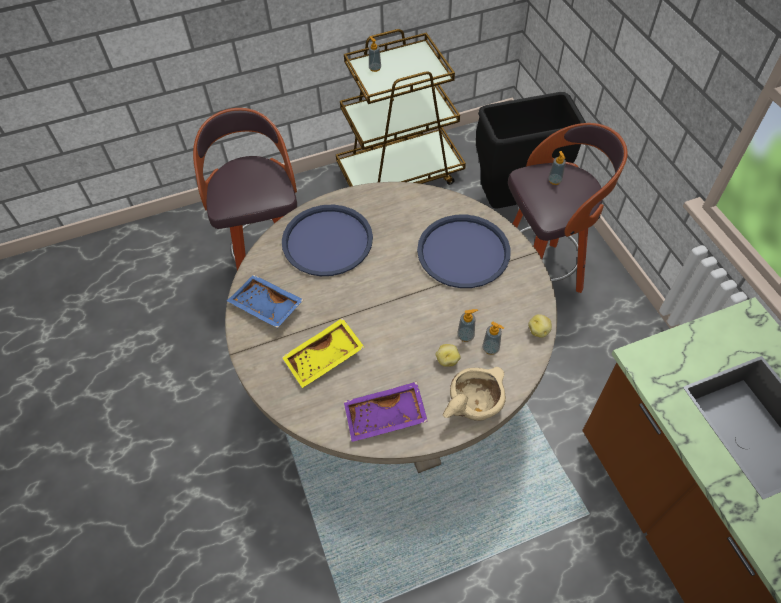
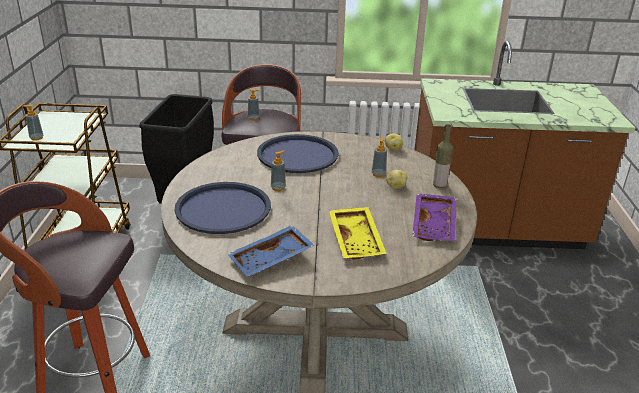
camera: 70 degrees left, 25 degrees down
beige bowl [443,367,506,421] -> bottle [433,124,453,188]
soap dispenser [482,322,504,355] -> soap dispenser moved to [271,150,286,191]

